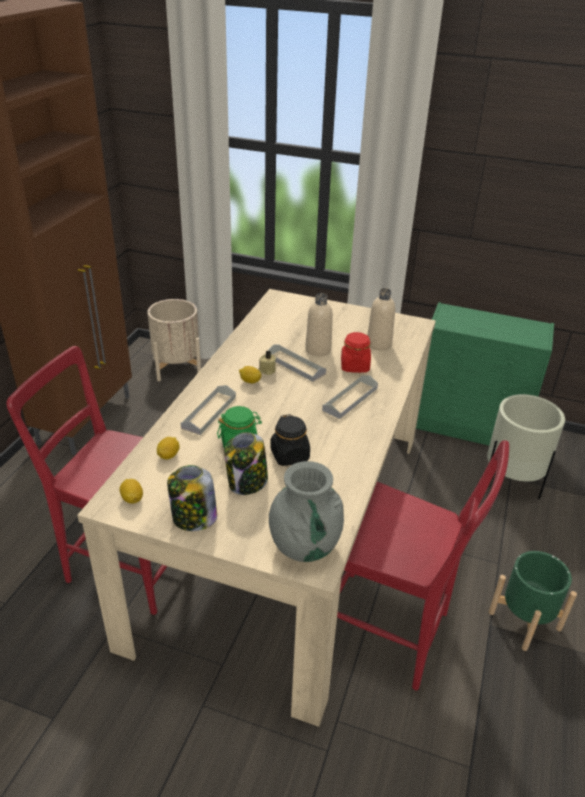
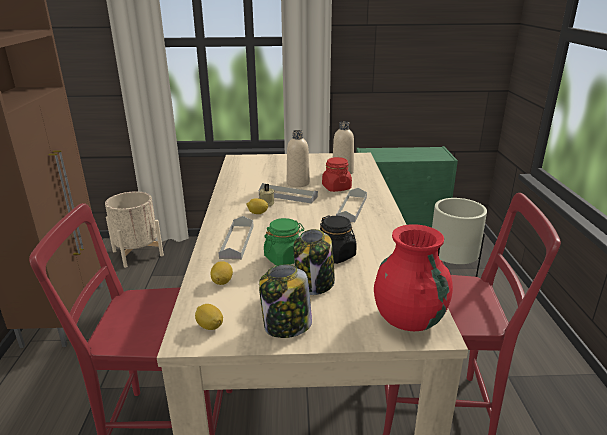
camera: 20 degrees left, 10 degrees down
grey vase [269,461,344,562] -> red vase [374,224,453,331]
green planter [489,551,577,651] -> none

